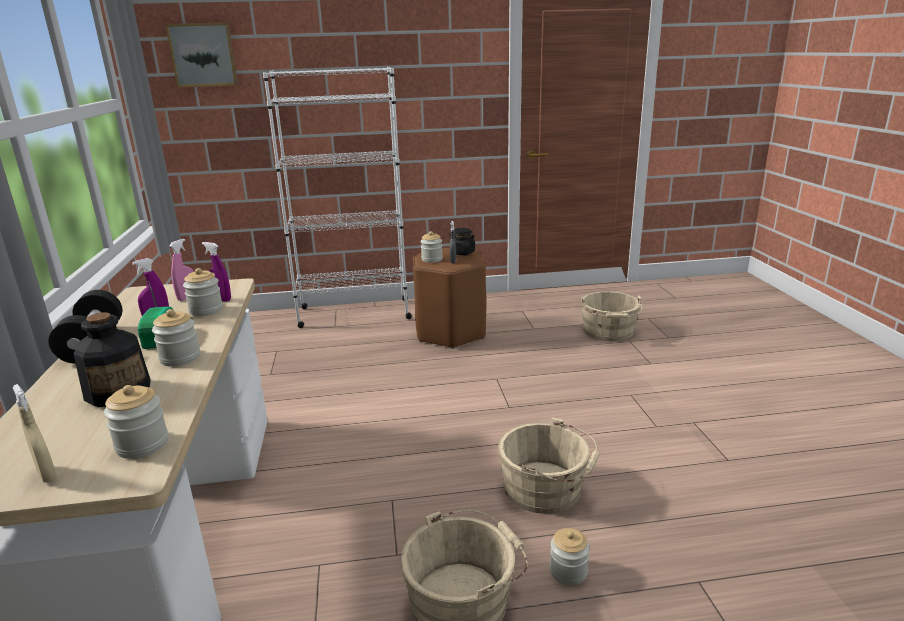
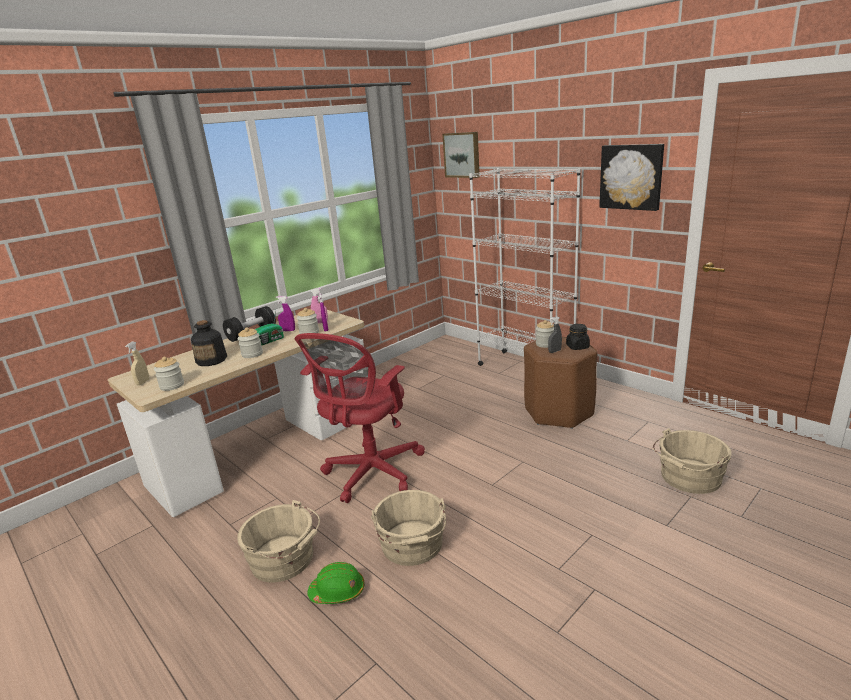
camera: 55 degrees right, 0 degrees up
jar [550,528,589,585] -> green hard hat [307,562,365,604]
none -> red office chair [295,333,425,503]
none -> picture [599,144,664,211]

